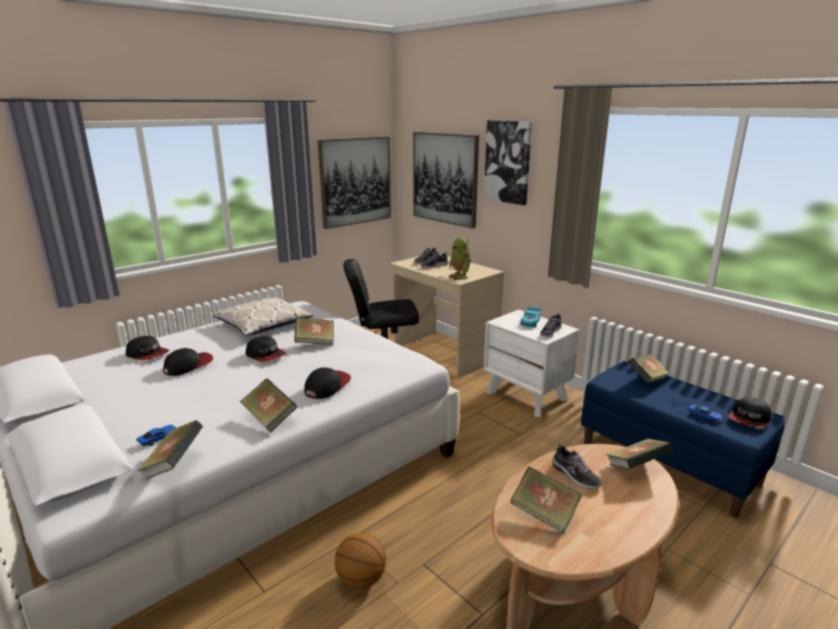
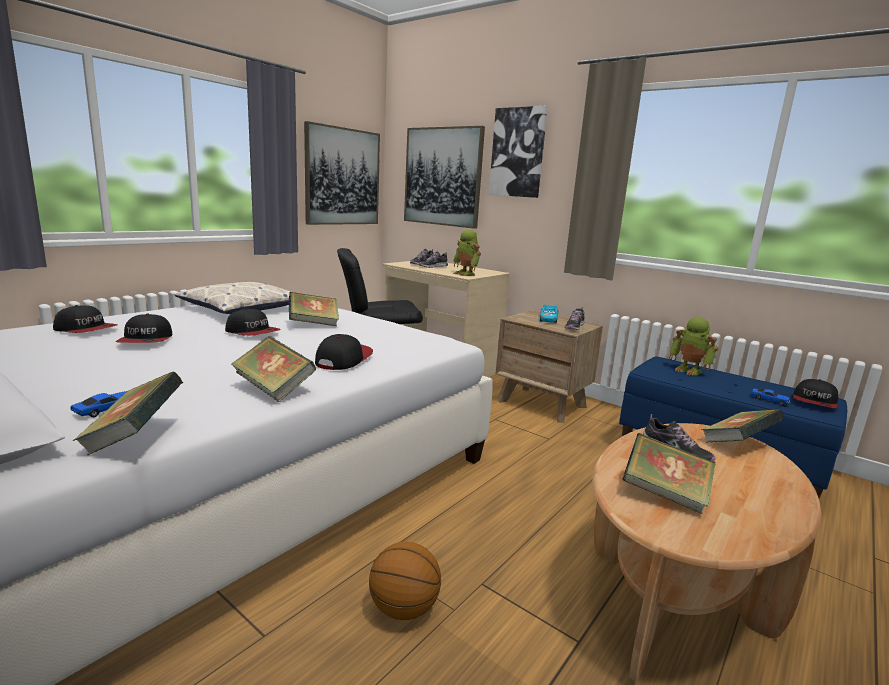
camera: 10 degrees left, 5 degrees down
cap [163,348,213,376] -> cap turned 135 degrees clockwise [116,313,173,343]
white nightstand [484,310,580,417] -> brown nightstand [495,311,603,423]
book [628,354,670,383] -> toy robot [669,317,718,376]

